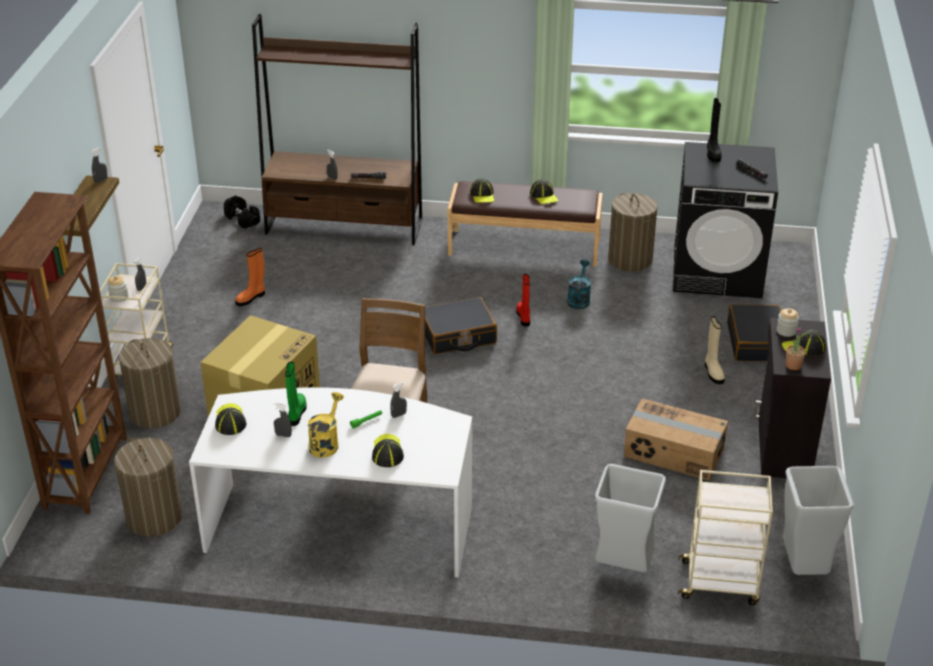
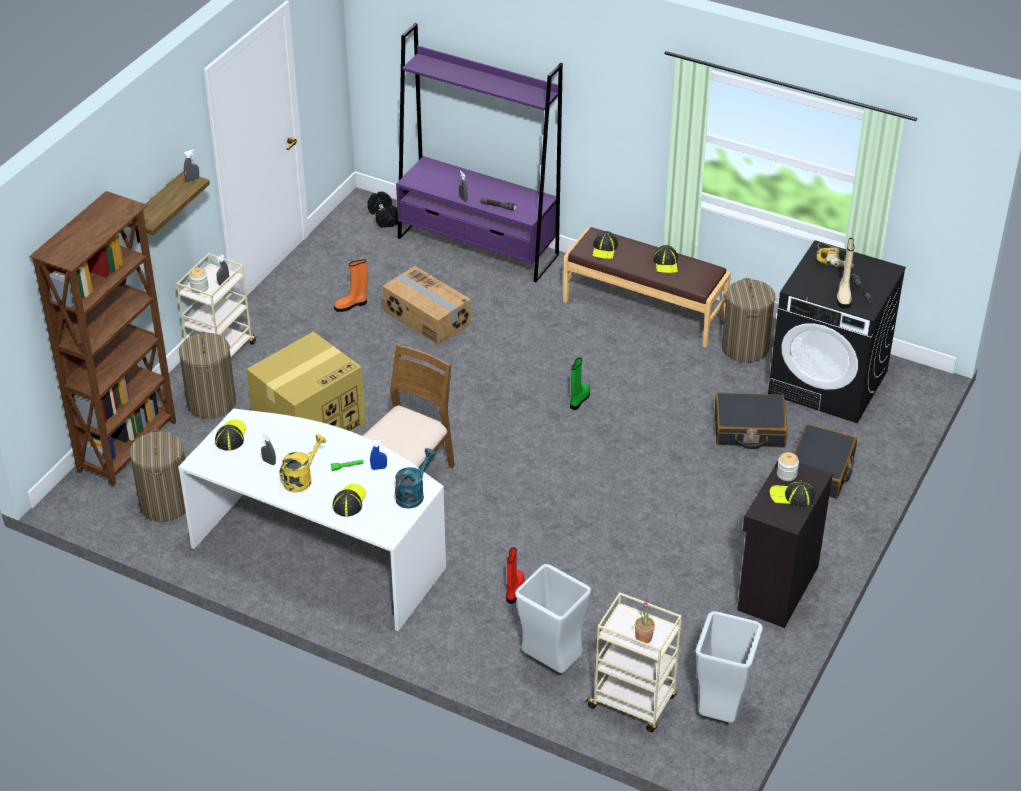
camera: 20 degrees right, 5 degrees up
brown bookcase [252,14,422,245] -> purple bookcase [396,23,563,282]
green boot [285,362,307,426] -> green boot moved to [570,358,590,410]
grey spray bottle [390,382,407,418] -> blue spray bottle [370,439,387,470]
black suitcase [419,297,497,354] -> black suitcase moved to [715,393,788,449]
red boot [516,274,530,327] -> red boot moved to [506,547,524,604]
turquoise watering can [567,260,591,309] -> turquoise watering can moved to [395,448,436,509]
cardboard box [624,398,728,481] -> cardboard box moved to [382,266,471,345]
beige boot [705,317,725,384] -> beige boot moved to [836,238,855,309]
black boot [707,98,722,162] -> power drill [816,242,854,268]
potted plant [786,327,806,370] -> potted plant moved to [635,602,655,643]

